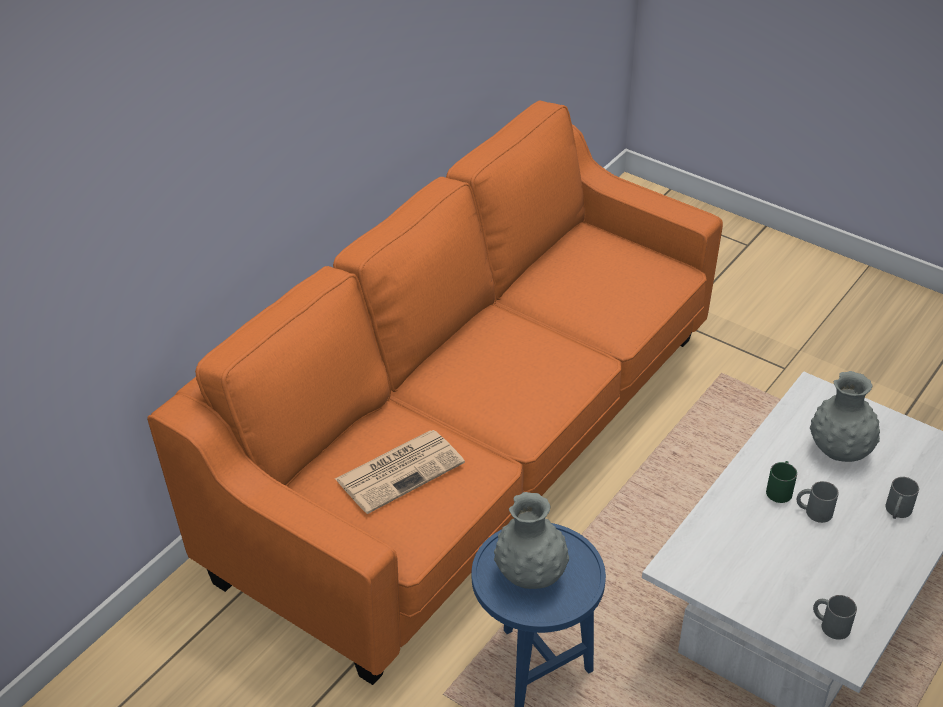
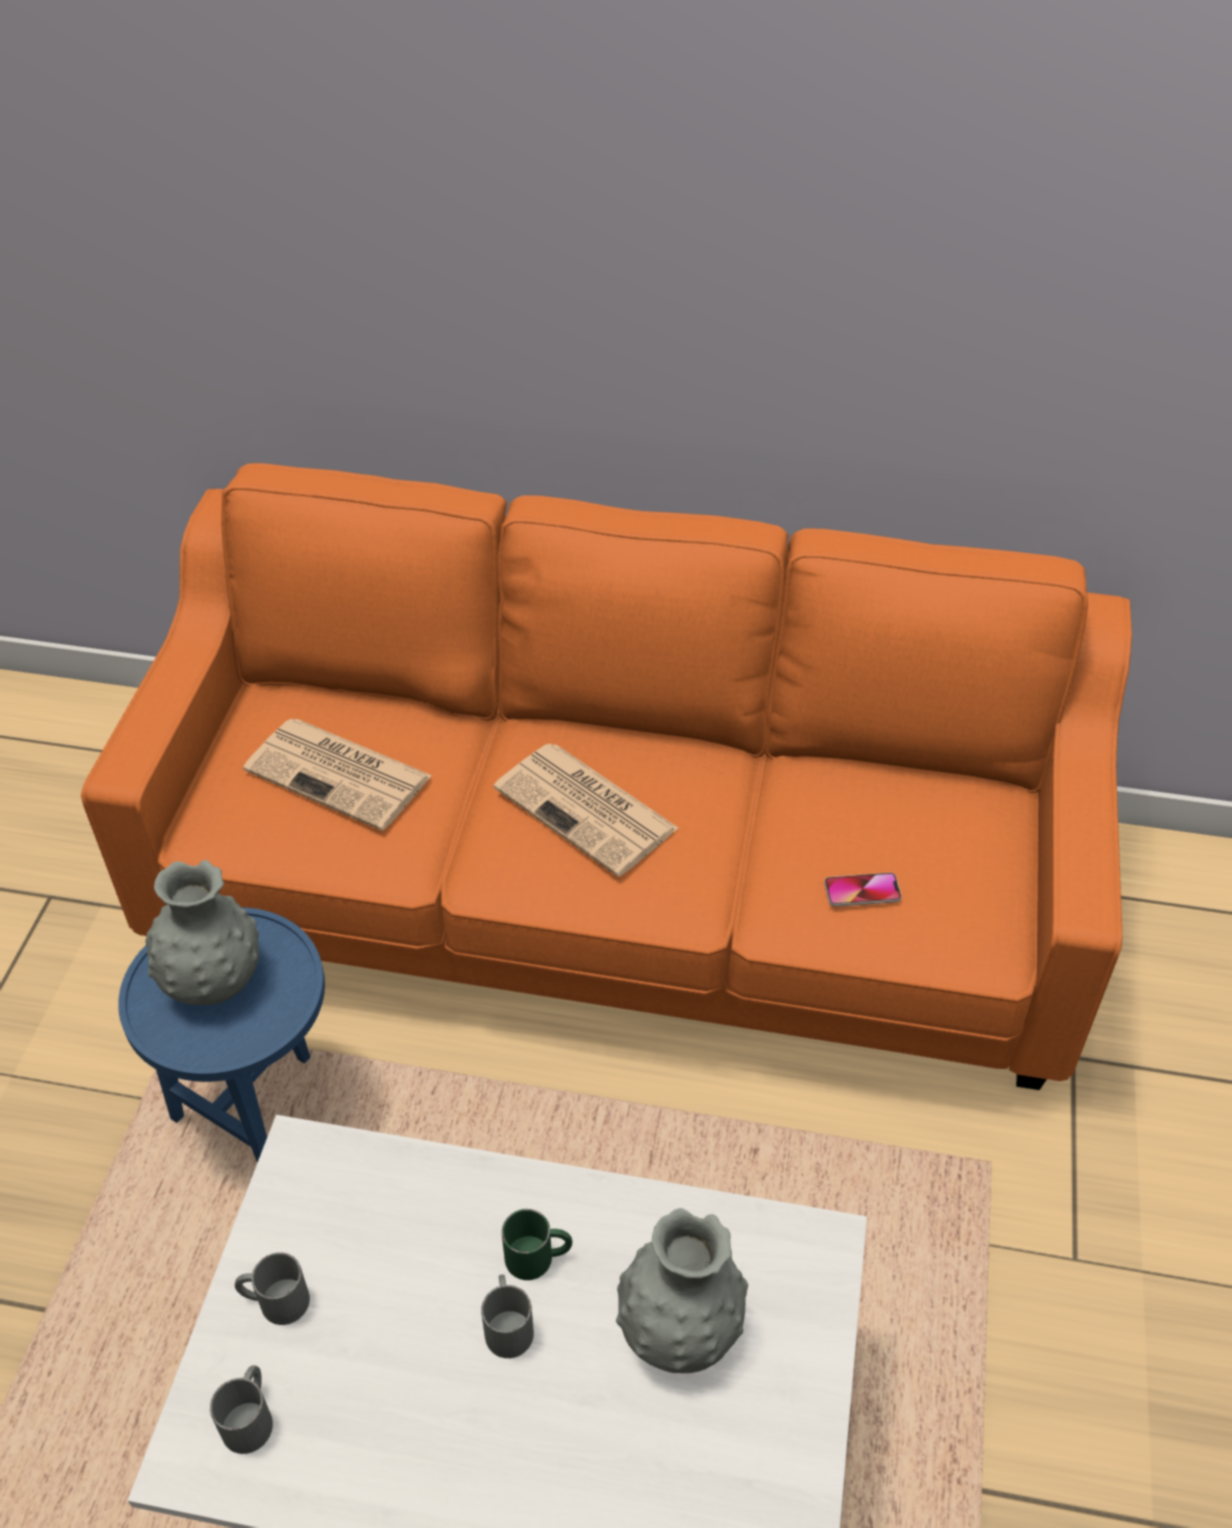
camera: 65 degrees right, 5 degrees up
grey mug [885,477,919,519] -> grey mug moved to [235,1252,310,1325]
none -> newspaper [494,743,679,877]
none -> phone [824,873,902,907]

